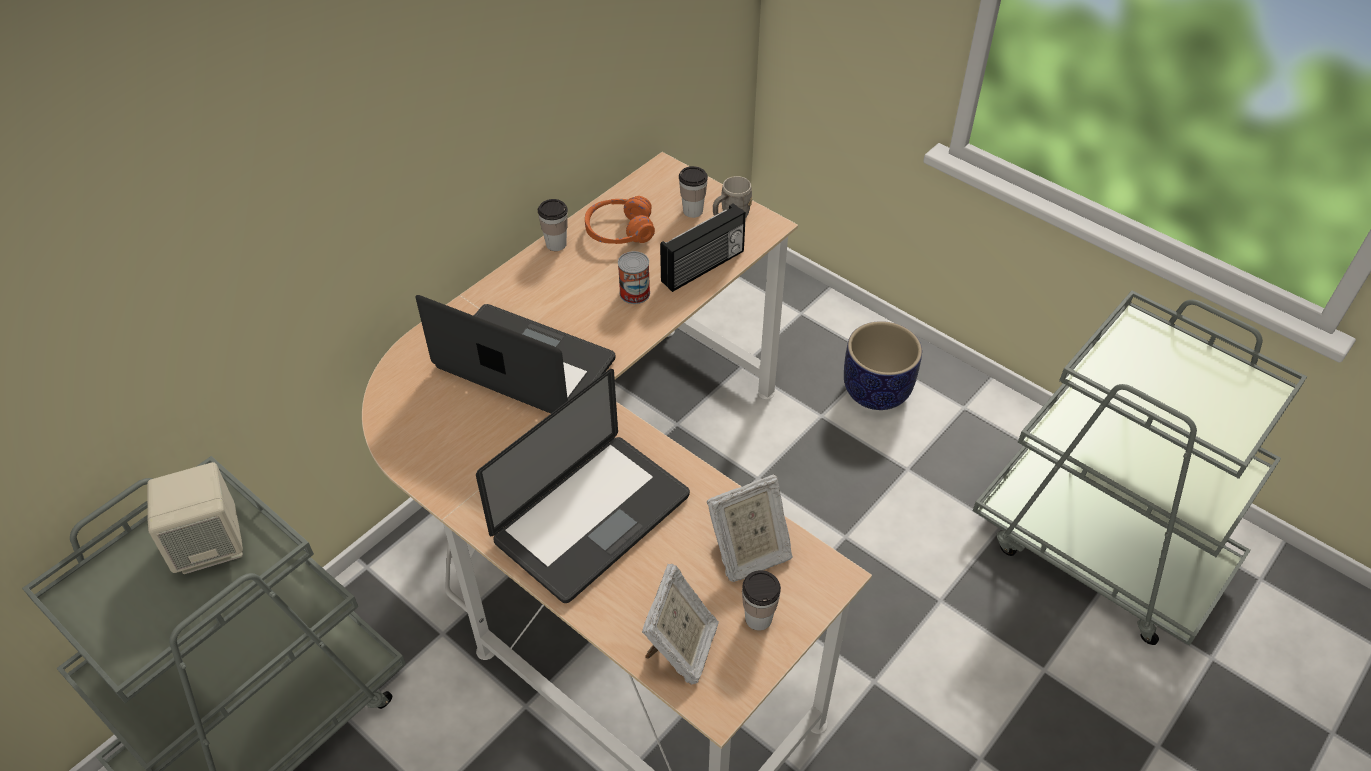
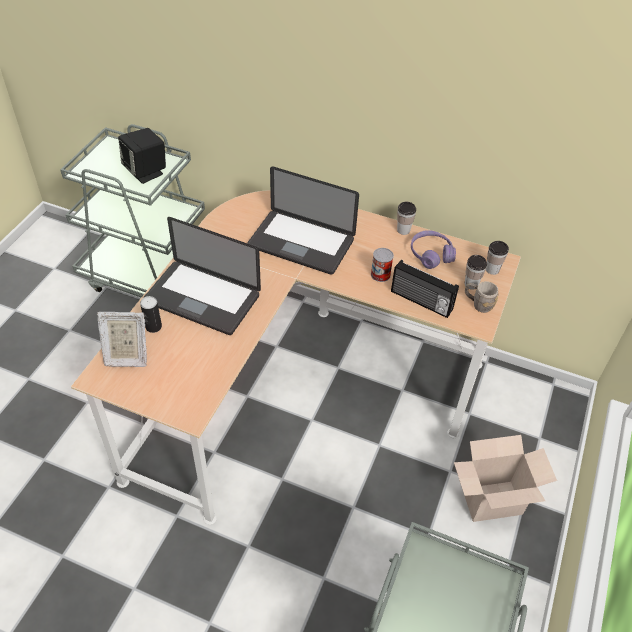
camera: 70 degrees right, 0 degrees up
beige speaker [147,462,243,574] -> black speaker [118,128,166,184]
laptop [416,295,616,414] -> laptop turned 105 degrees clockwise [247,166,359,274]
orange headphones [585,196,655,244] -> purple headphones [411,230,456,269]
picture frame [707,474,793,582] -> none
cup [742,570,781,631] -> cup moved to [486,241,509,275]
planter [844,321,922,410] -> cardboard box [454,435,557,522]
none -> can [140,296,162,333]

